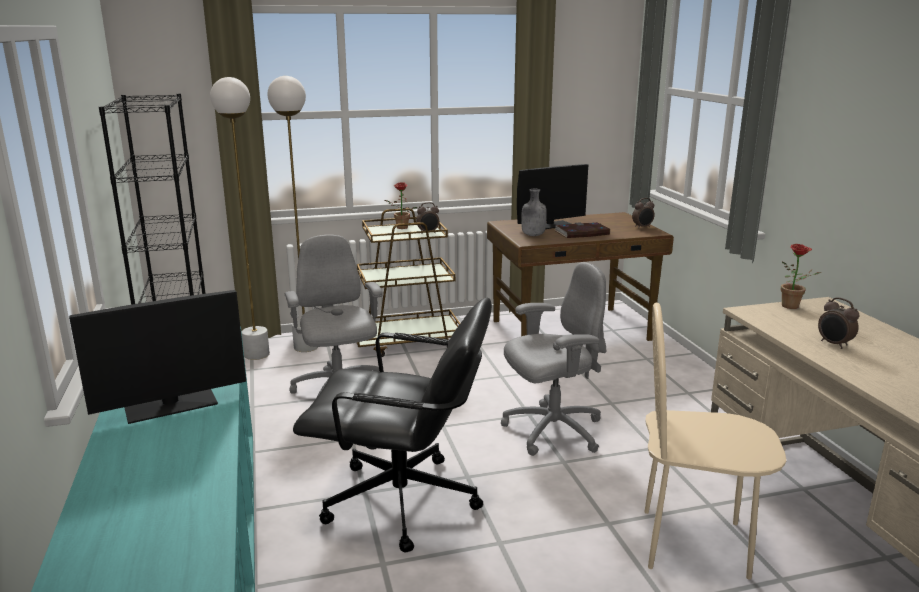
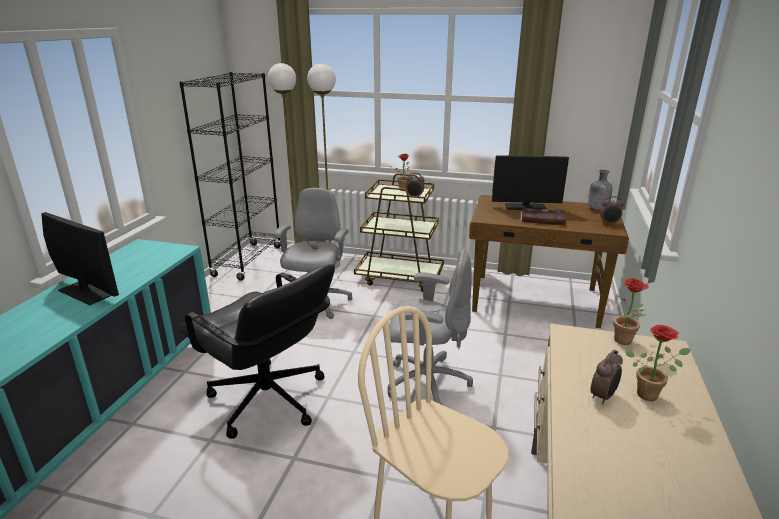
camera: 30 degrees right, 5 degrees up
monitor [69,290,246,424] -> monitor turned 150 degrees counterclockwise [41,212,119,305]
grey bottle [521,189,547,236] -> grey bottle moved to [588,170,612,210]
alarm clock [818,297,859,349] -> alarm clock turned 135 degrees counterclockwise [591,350,623,405]
none -> potted plant [625,325,690,401]

